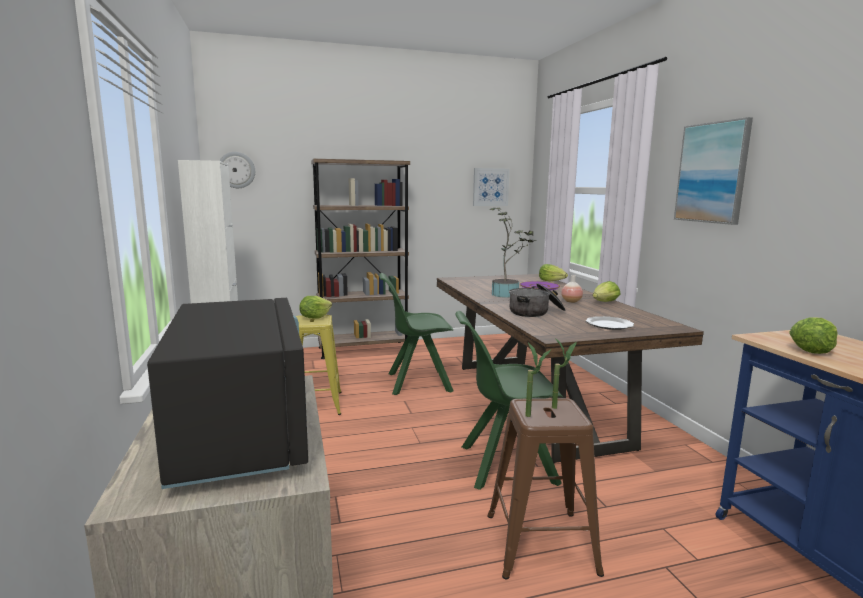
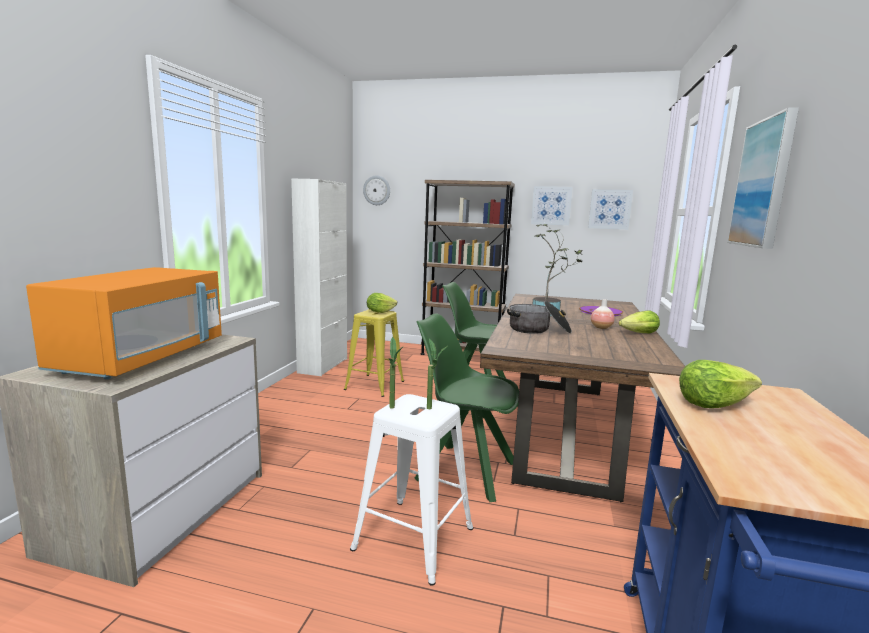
camera: 30 degrees right, 0 degrees up
black microwave [147,298,308,489] -> orange microwave [26,267,222,379]
brown stool [487,398,604,579] -> white stool [350,394,473,586]
lettuce [539,264,568,281] -> none
plate [586,316,634,330] -> none
none -> picture [531,186,573,226]

